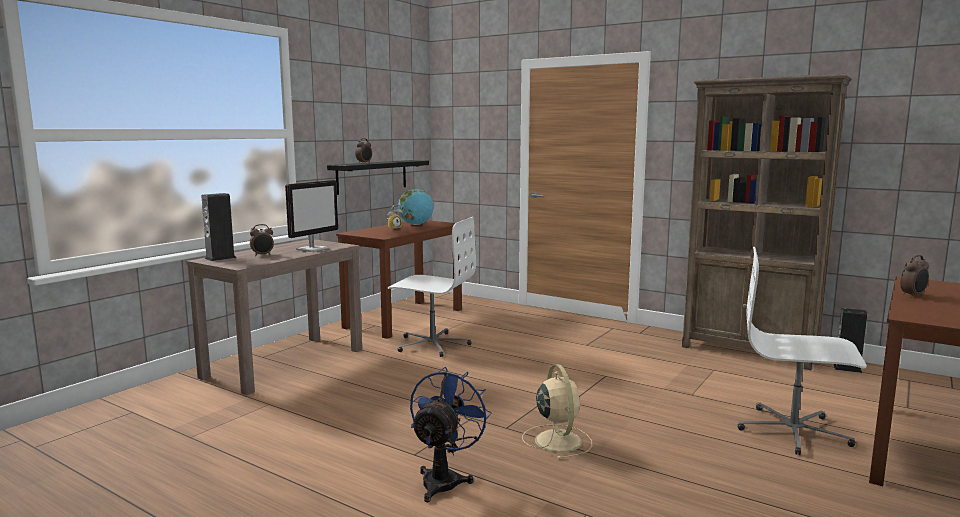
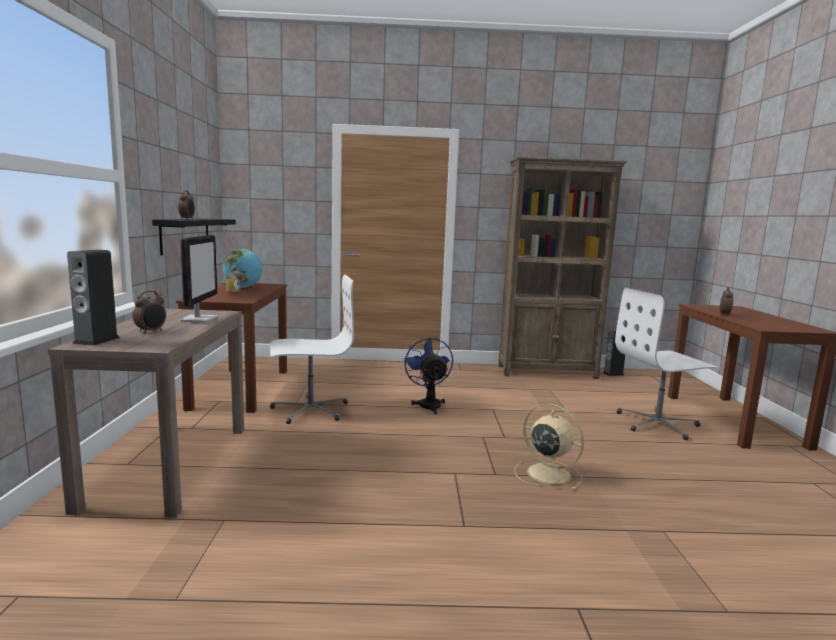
camera: 35 degrees left, 0 degrees up
blue fan [410,367,492,502] -> blue fan moved to [403,337,453,414]

